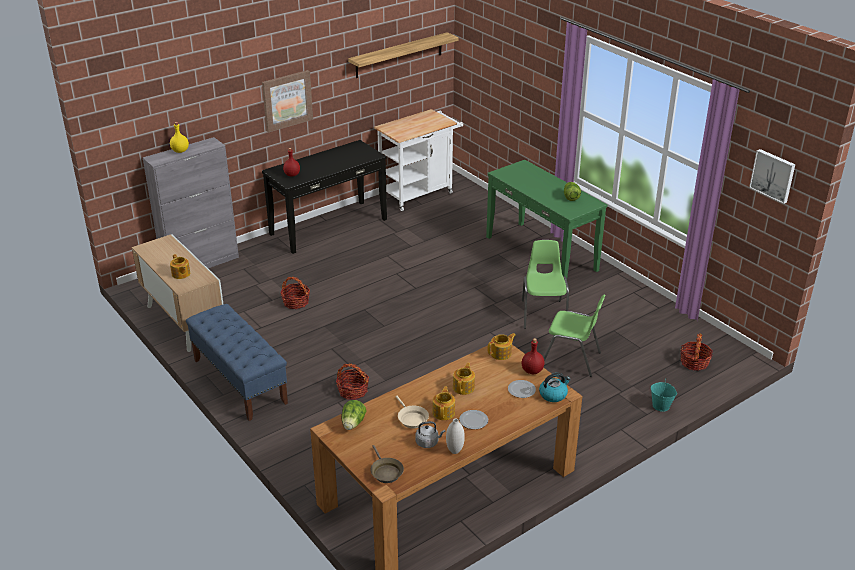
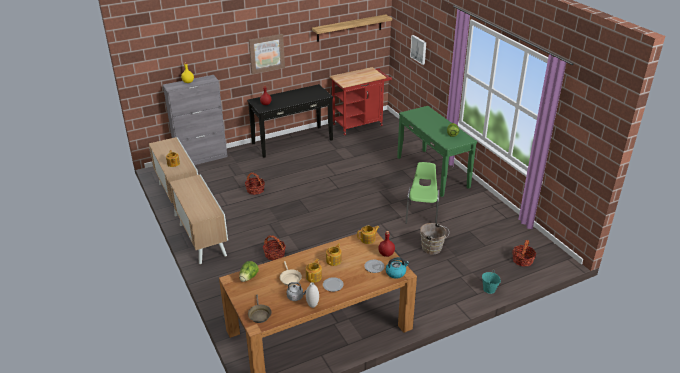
camera: 10 degrees right, 0 degrees up
blue bench [186,304,288,421] -> cabinet [169,174,228,264]
white cart [374,109,463,211] -> red cart [330,67,392,135]
green chair [544,295,606,377] -> brown bucket [420,223,449,255]
picture [749,149,795,204] -> picture moved to [410,35,426,65]

